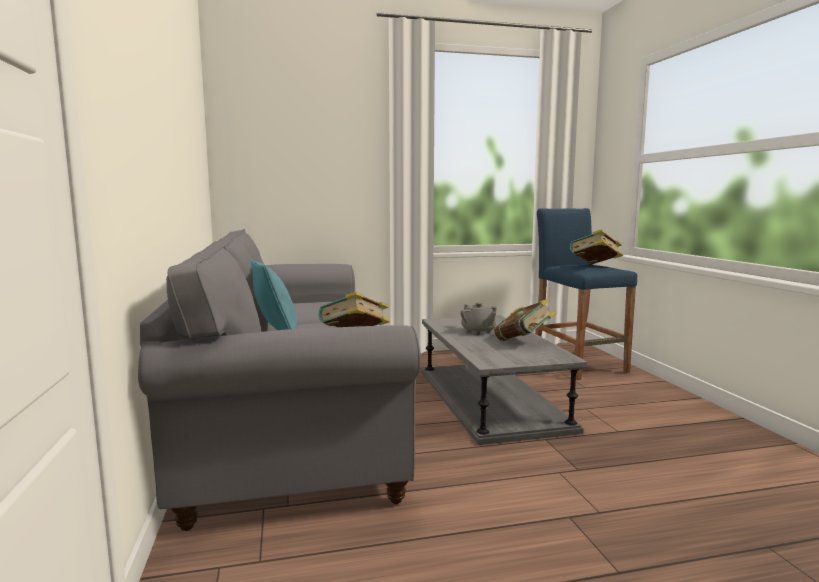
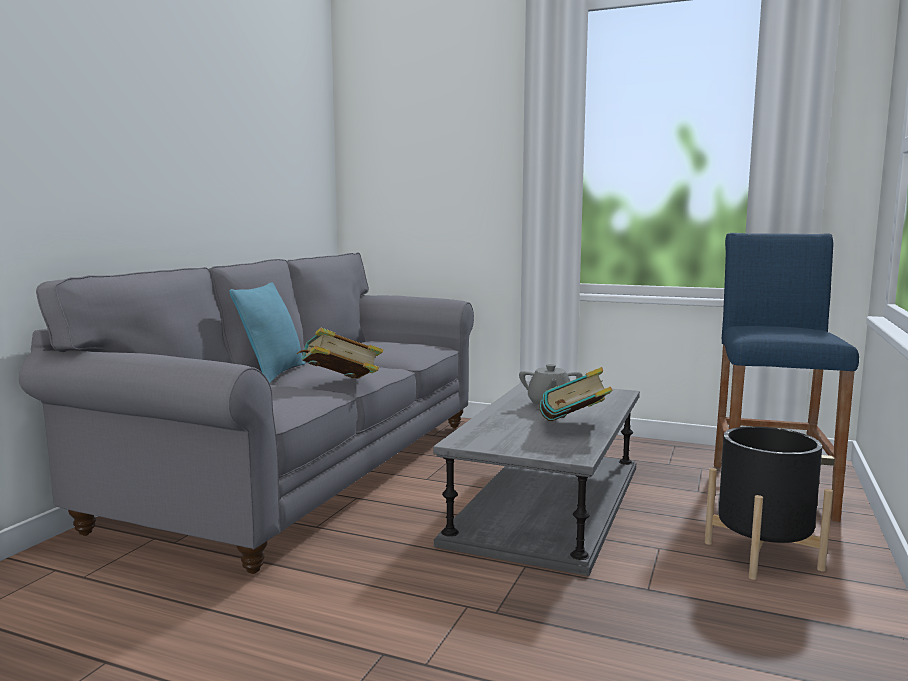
camera: 35 degrees right, 0 degrees up
book [570,229,623,264] -> none
none -> black planter [705,426,833,580]

